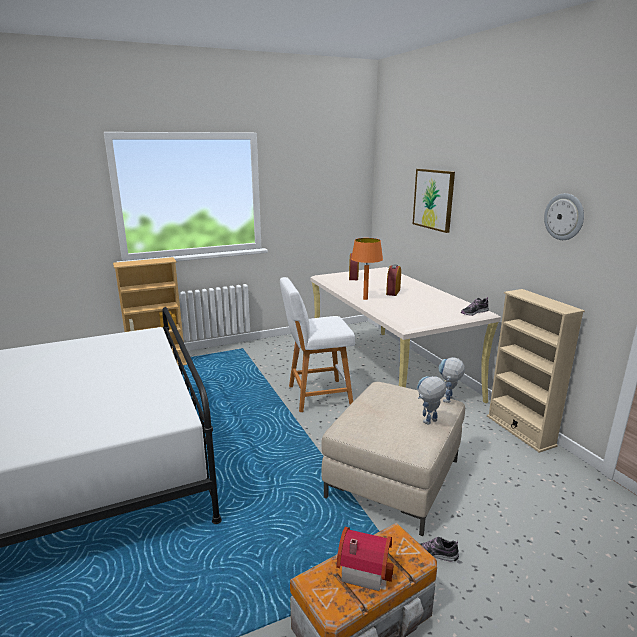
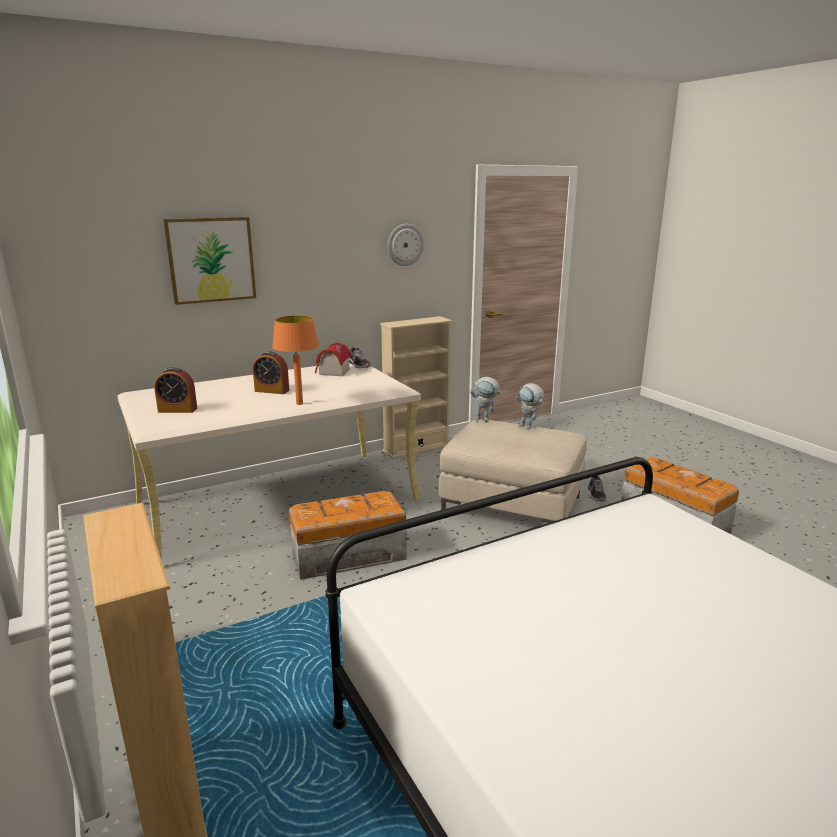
camera: 95 degrees left, 0 degrees up
white stool [280,277,355,412] -> storage box [289,491,407,580]
toy house [336,527,394,591] -> toy house moved to [315,343,352,376]

